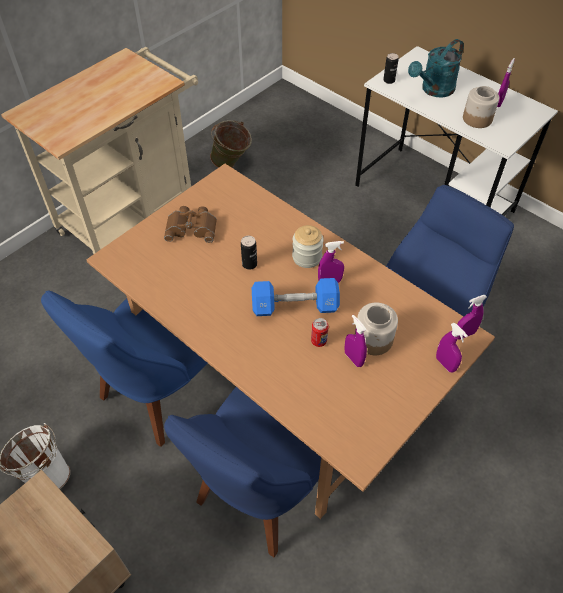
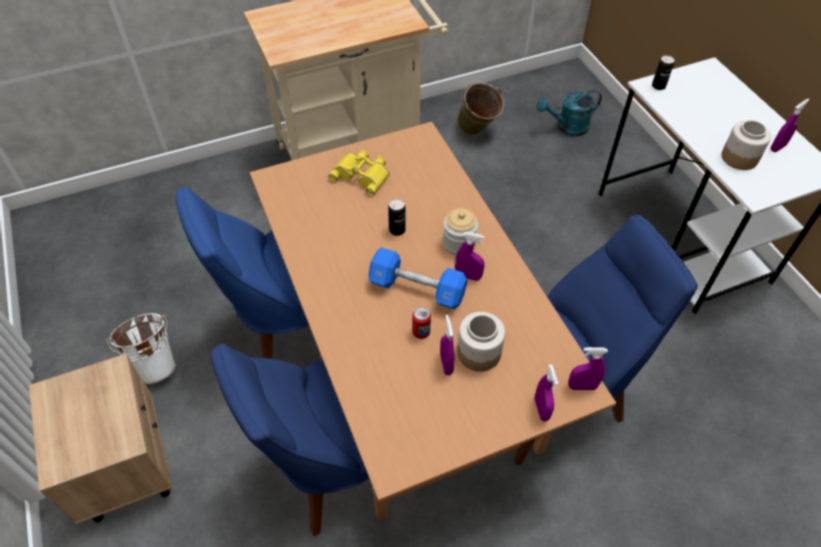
camera: 25 degrees right, 0 degrees up
brown binoculars [164,206,217,243] -> yellow binoculars [329,150,390,196]
turquoise watering can [408,39,464,97] -> turquoise watering can moved to [537,90,602,137]

